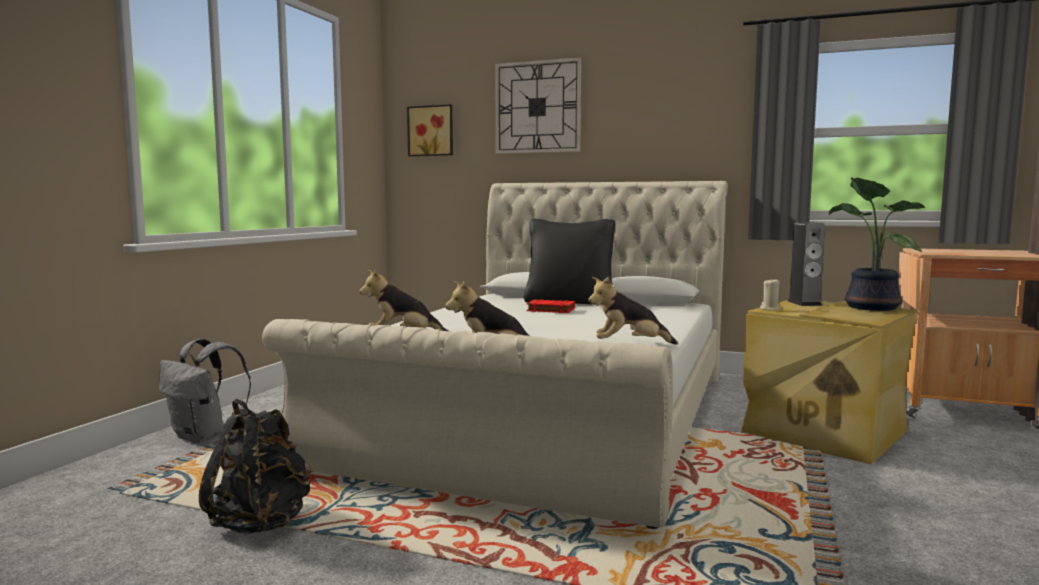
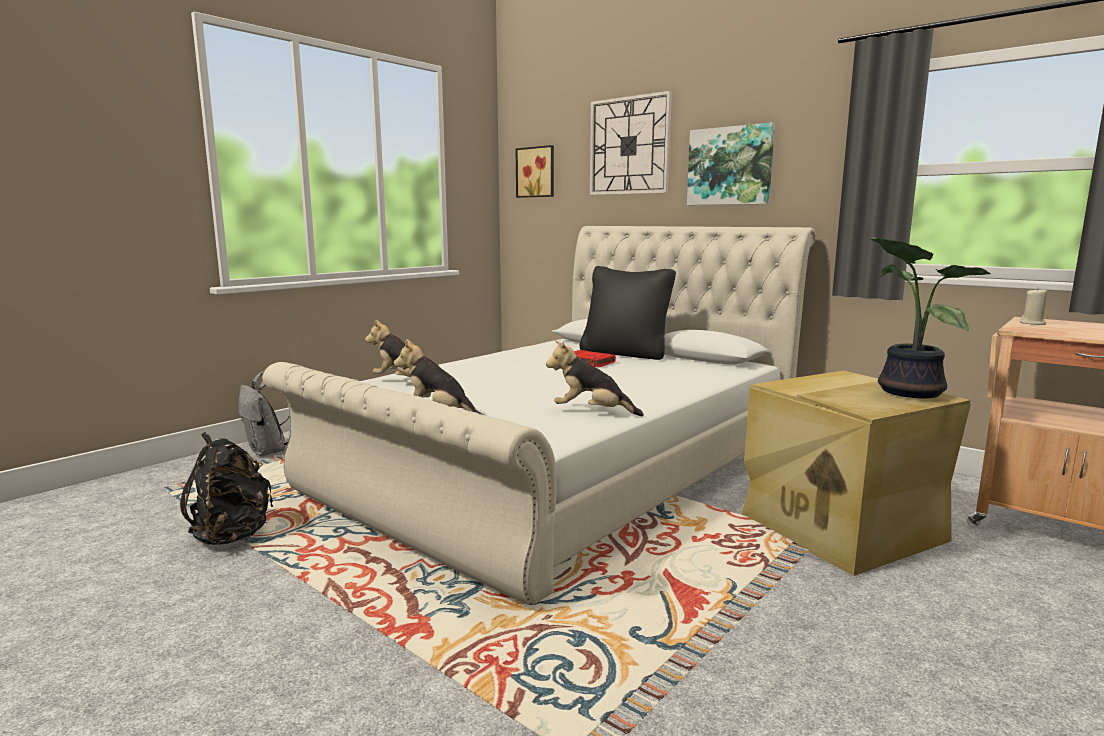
camera: 20 degrees right, 5 degrees up
beige candle [760,278,781,311] -> beige candle moved to [1020,287,1047,325]
speaker [788,222,825,306] -> none
none -> picture [687,122,775,205]

